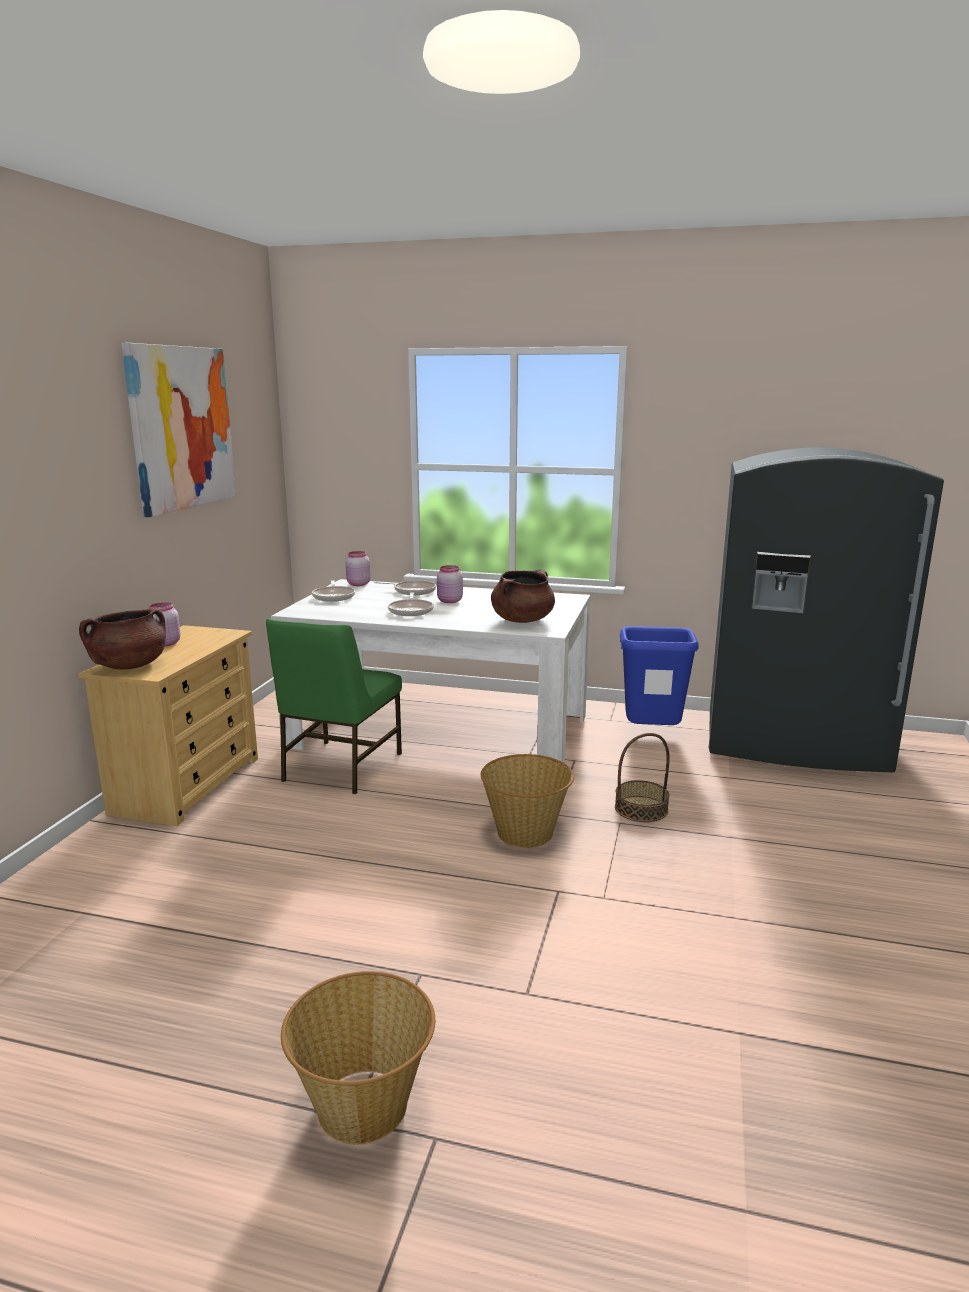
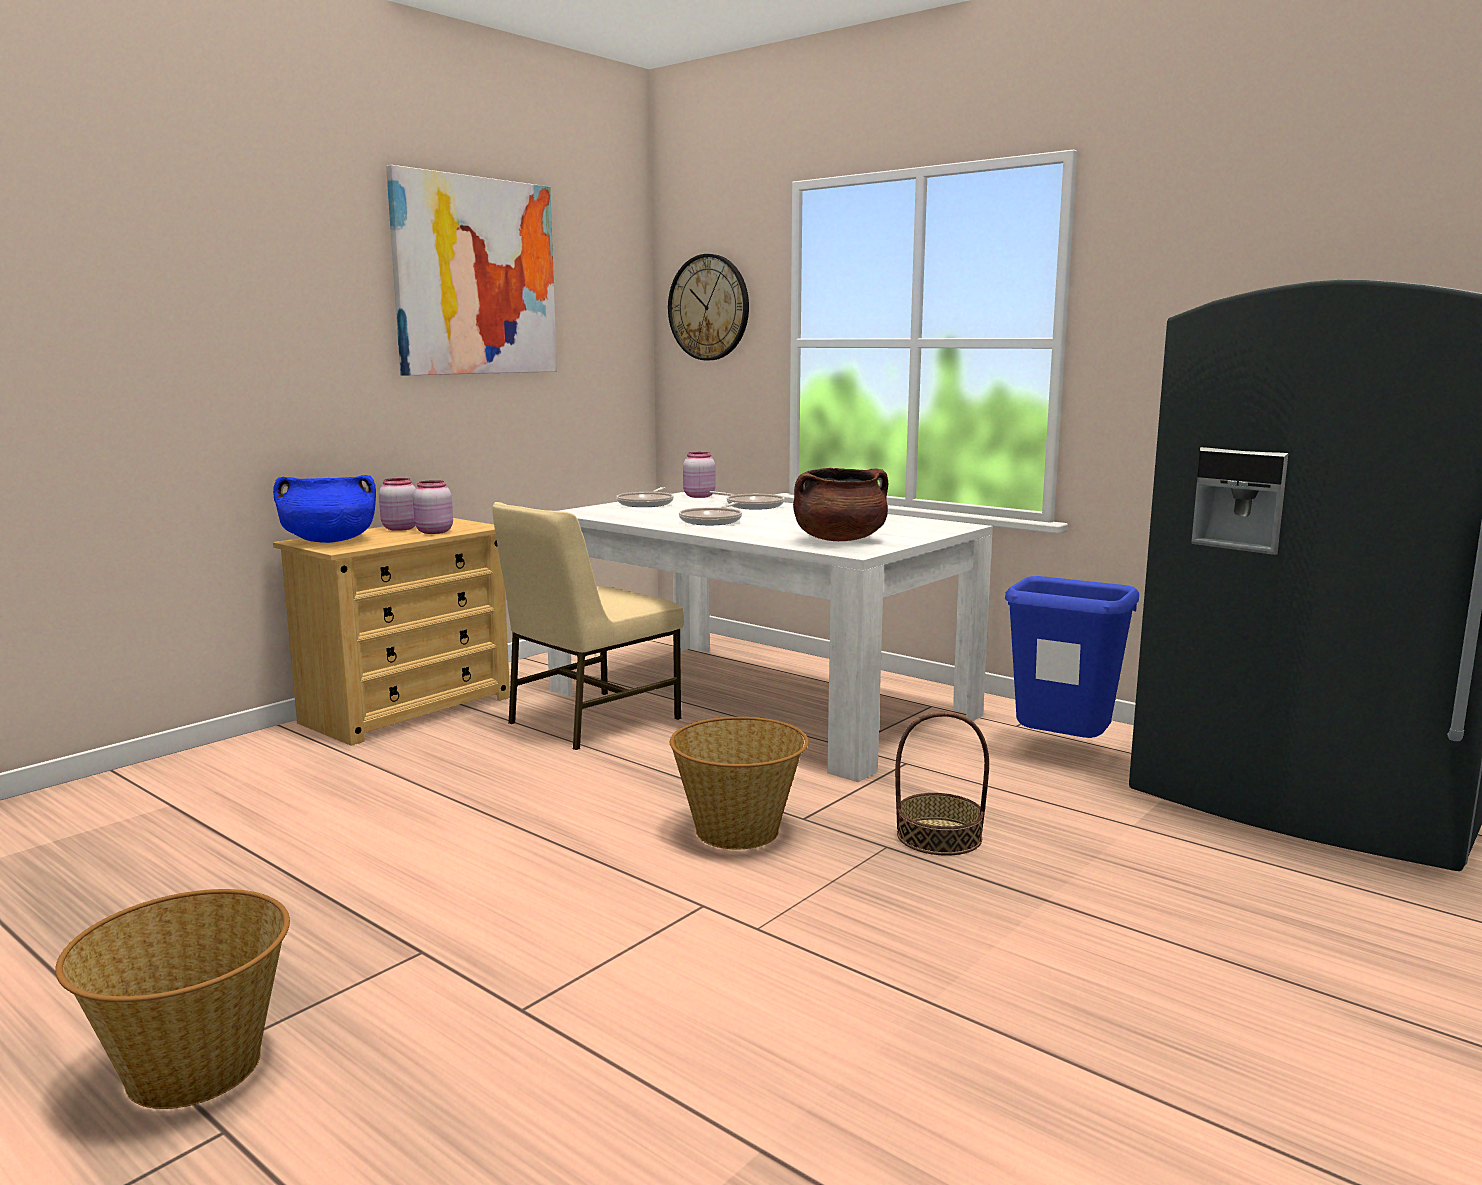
camera: 25 degrees right, 5 degrees down
brown cooking pot [79,608,166,669] -> blue cooking pot [273,475,376,543]
green chair [266,618,402,794] -> beige chair [492,502,684,750]
pink jar [437,565,463,603] -> pink jar moved to [413,480,453,534]
none -> wall clock [668,254,749,361]

